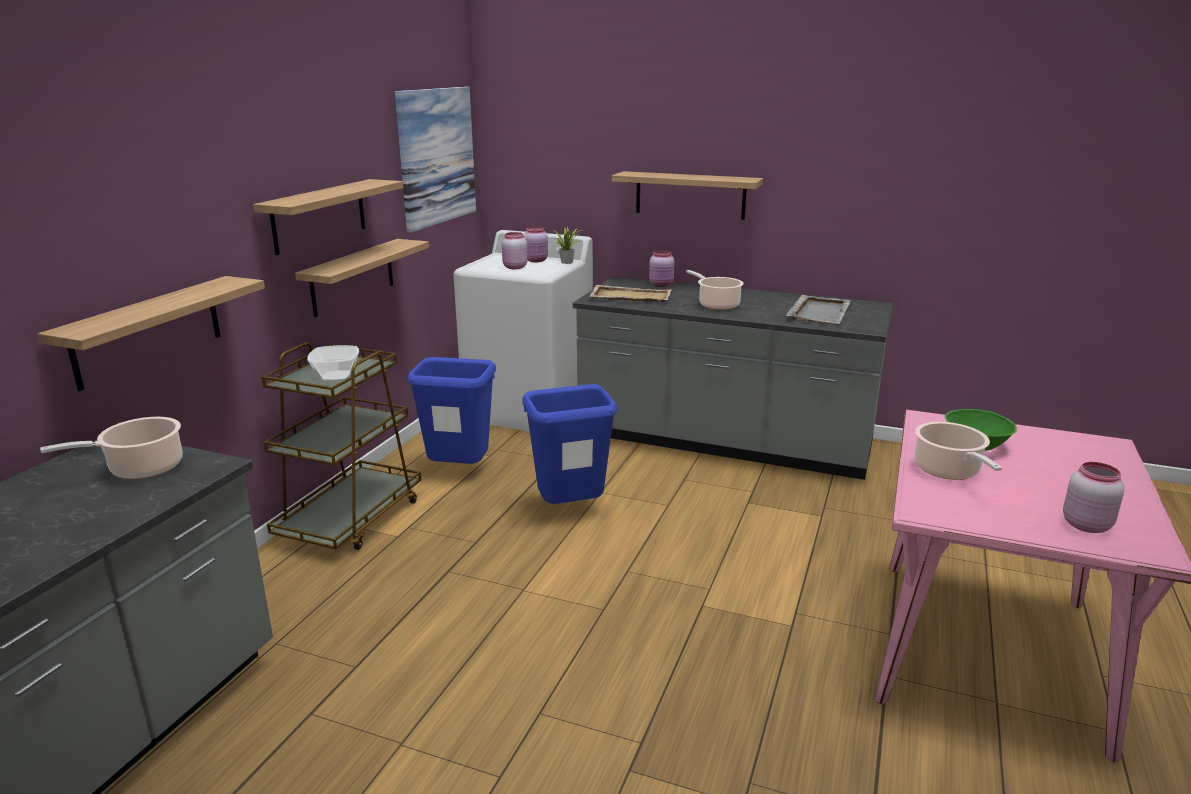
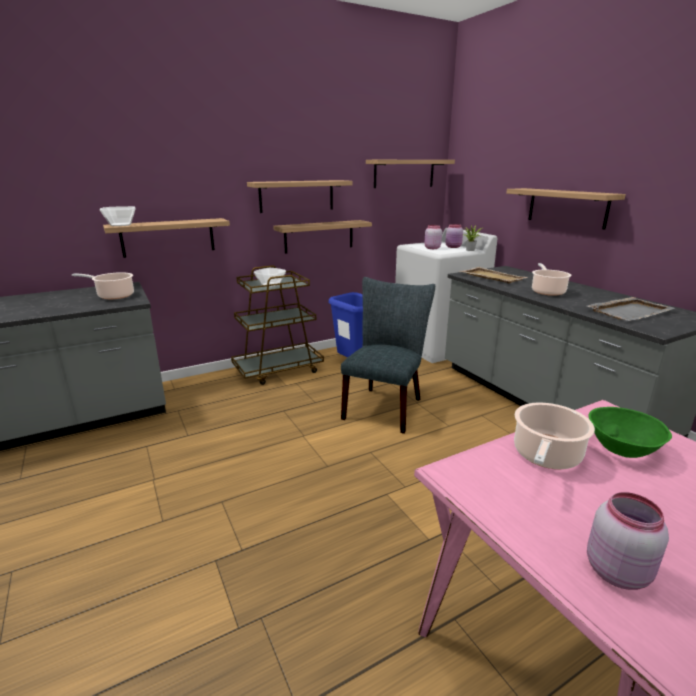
camera: 40 degrees right, 0 degrees up
picture [395,87,476,233] -> shelf [366,160,455,188]
blue trash can [522,384,618,504] -> grey chair [341,277,435,434]
pink jar [649,250,675,287] -> none
none -> bowl [100,206,136,226]

